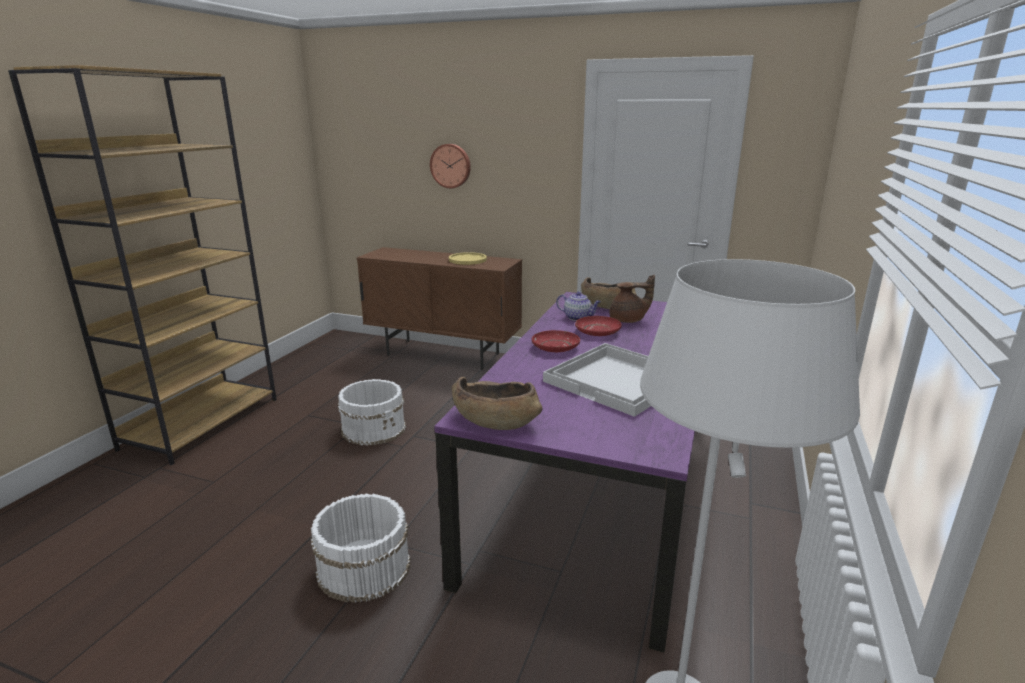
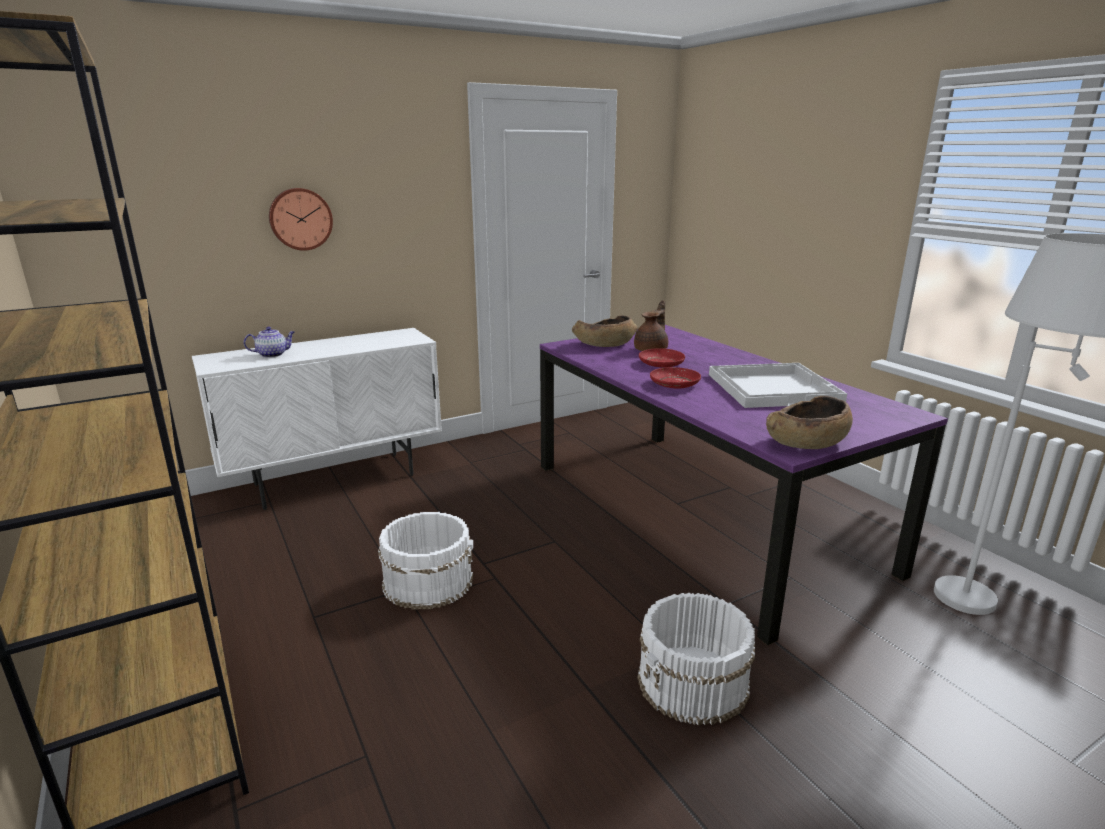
camera: 50 degrees left, 0 degrees up
brown cabinet [357,247,522,370] -> white cabinet [192,328,442,510]
yellow plate [449,252,487,265] -> none
teapot [556,292,601,321] -> teapot moved to [244,327,295,358]

